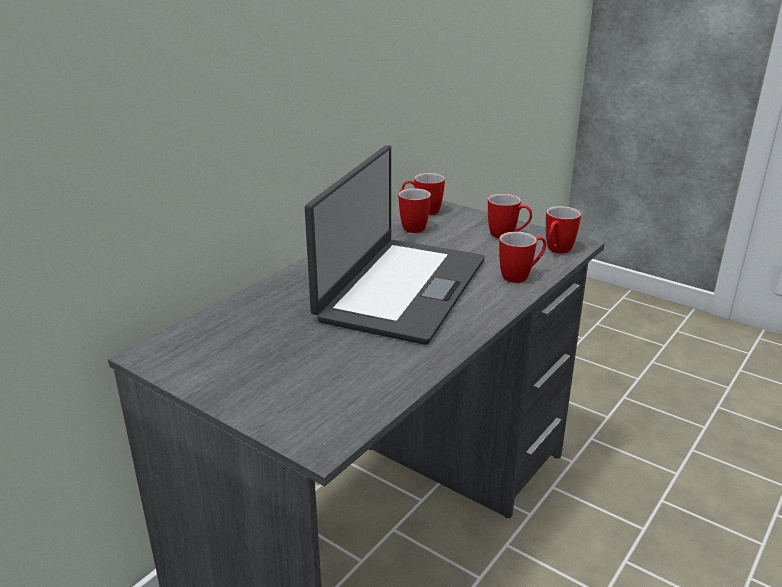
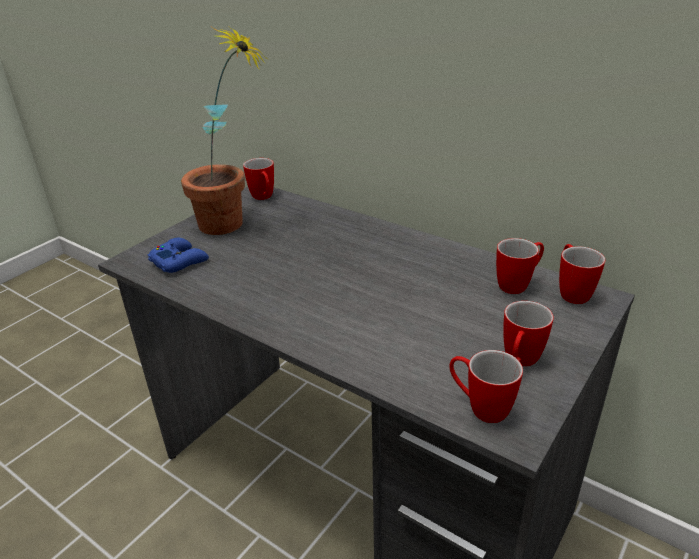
camera: 90 degrees right, 5 degrees up
laptop [305,145,485,345] -> none
mug [499,232,546,283] -> mug moved to [243,158,274,200]
none -> blue game controller [147,238,209,273]
none -> potted plant [181,26,268,235]

